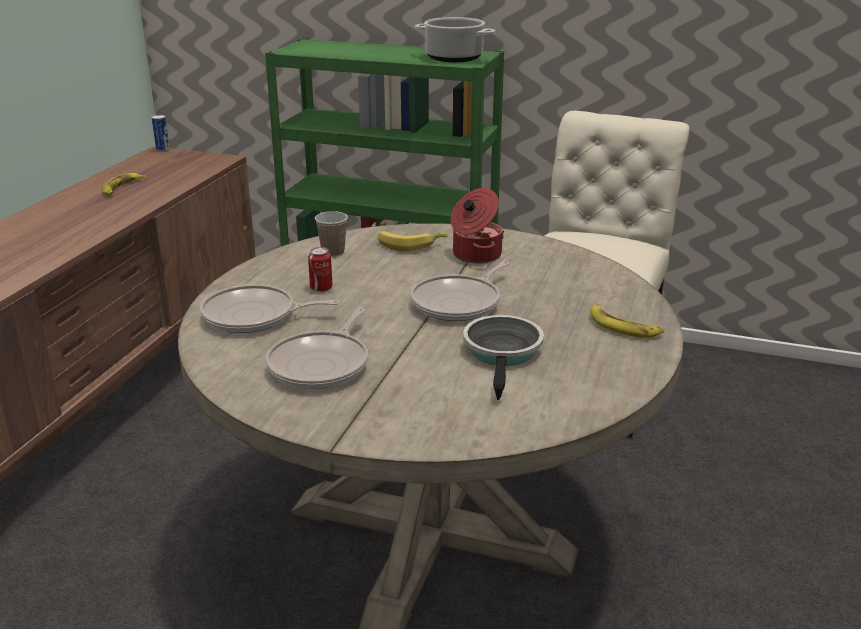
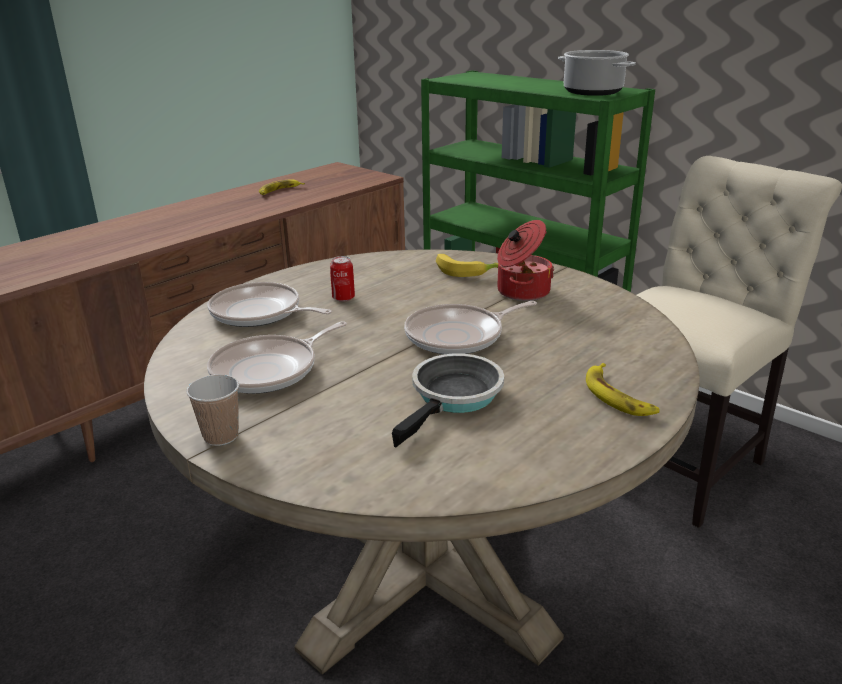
camera: 25 degrees right, 0 degrees up
can [151,115,170,152] -> none
cup [315,211,348,257] -> cup moved to [186,374,239,446]

